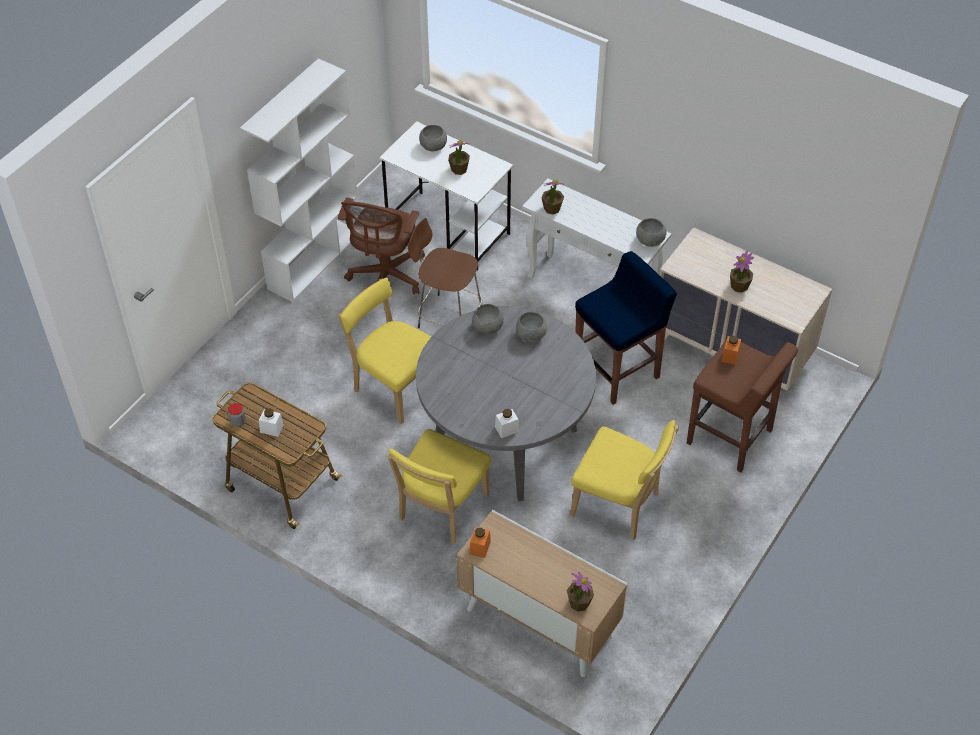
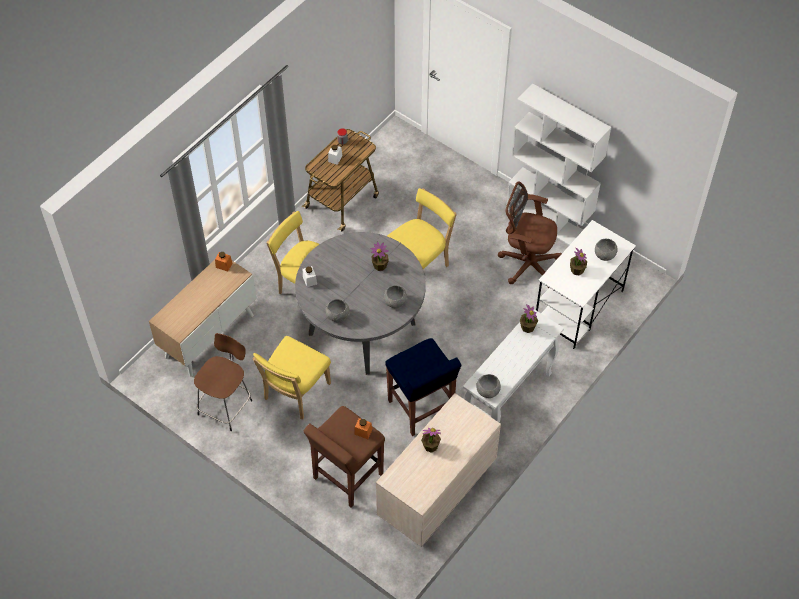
camera: 95 degrees right, 5 degrees up
brown stool [408,218,482,328] -> brown stool moved to [194,333,252,431]
grey bowl [473,304,504,334] -> grey bowl moved to [326,299,349,322]
potted plant [567,571,594,612] -> potted plant moved to [371,242,389,271]

